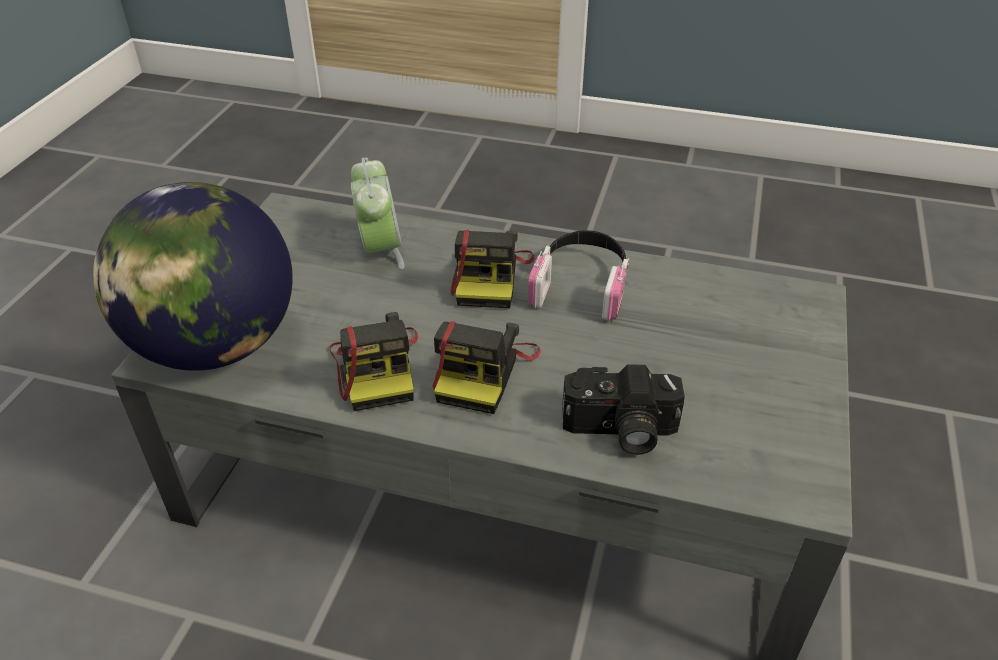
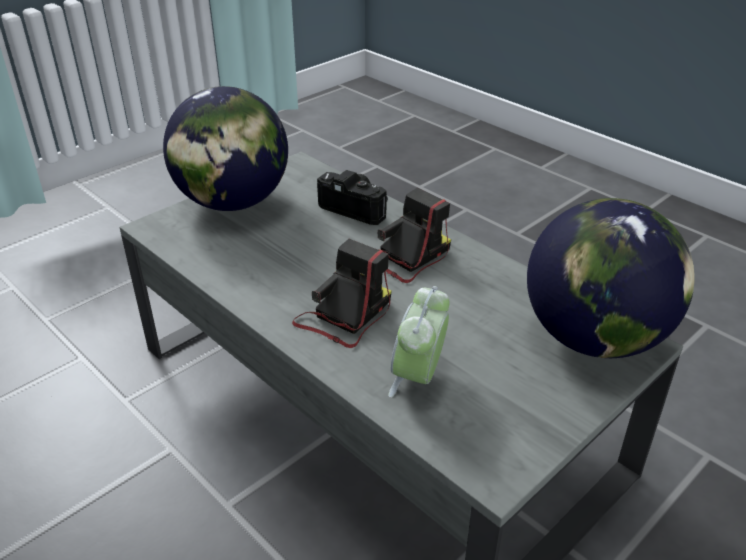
camera: 150 degrees left, 5 degrees down
camera [330,312,418,411] -> none
headphones [528,230,629,321] -> none
none -> globe [163,86,288,211]

